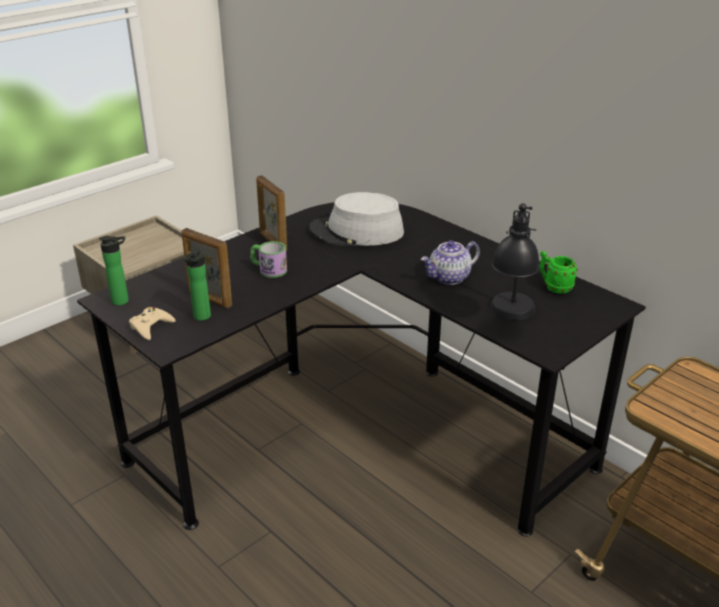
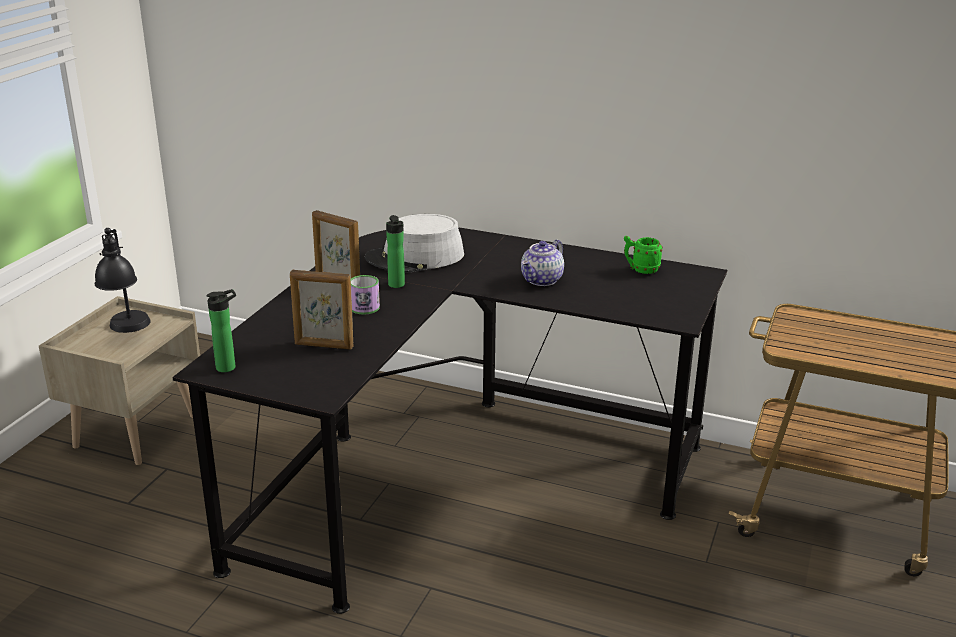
camera: 25 degrees left, 5 degrees down
beige game controller [129,307,176,340] -> none
bottle [184,247,211,321] -> bottle moved to [386,215,405,288]
black table lamp [490,203,540,320] -> black table lamp moved to [95,228,150,333]

